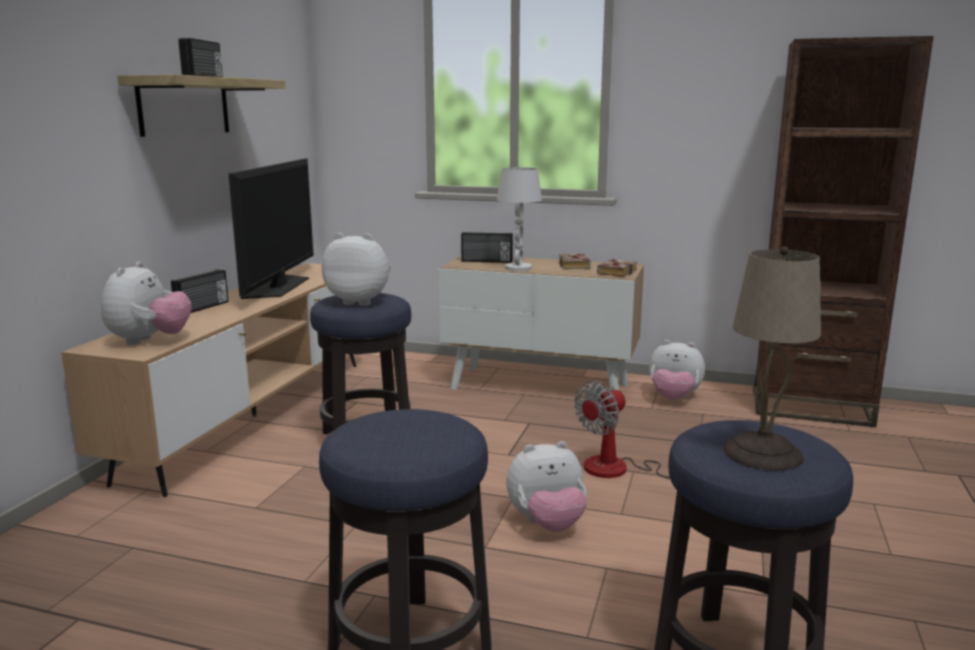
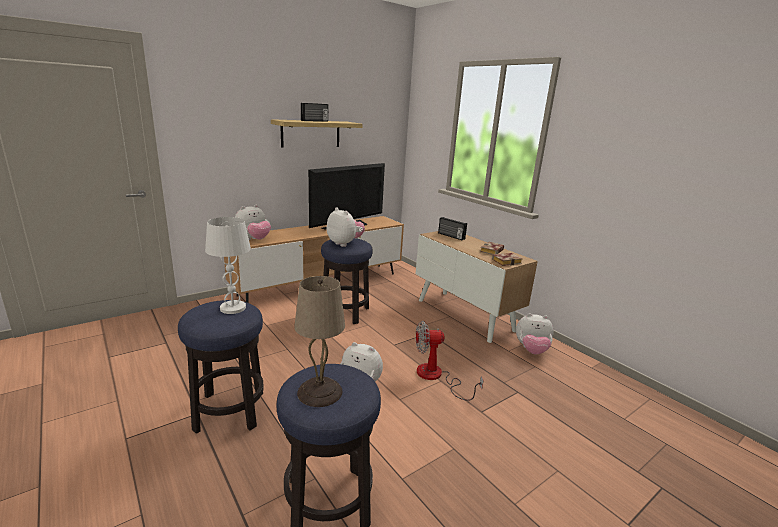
camera: 35 degrees right, 5 degrees up
radio [171,270,228,313] -> none
white table lamp [497,167,542,271] -> white table lamp moved to [205,217,251,314]
plush toy [649,340,705,400] -> plush toy turned 45 degrees counterclockwise [516,313,554,355]
brown bookcase [754,36,934,427] -> none

